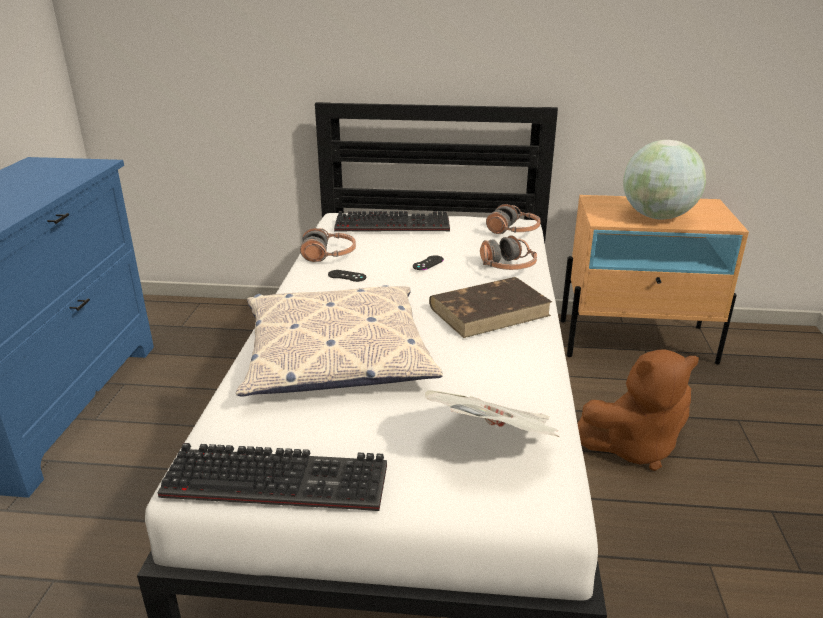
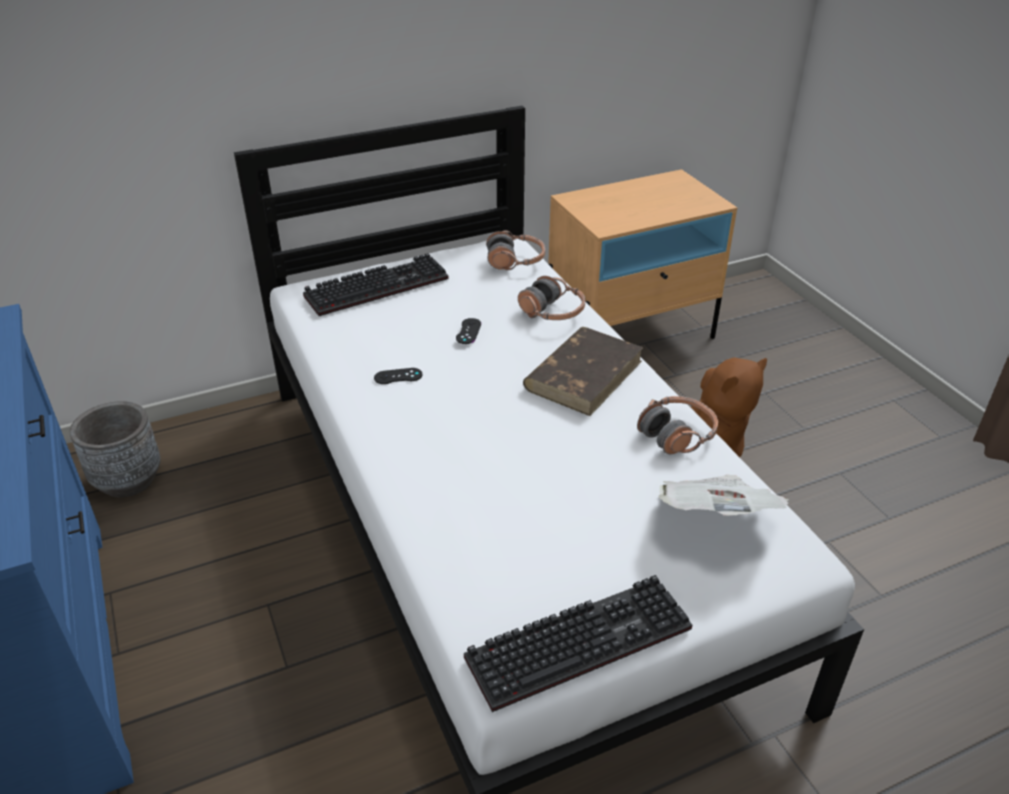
camera: 30 degrees left, 10 degrees up
pillow [236,285,443,396] -> none
headphones [300,228,356,262] -> headphones moved to [637,396,718,454]
globe [623,140,706,219] -> none
none -> grey planter [70,401,161,497]

